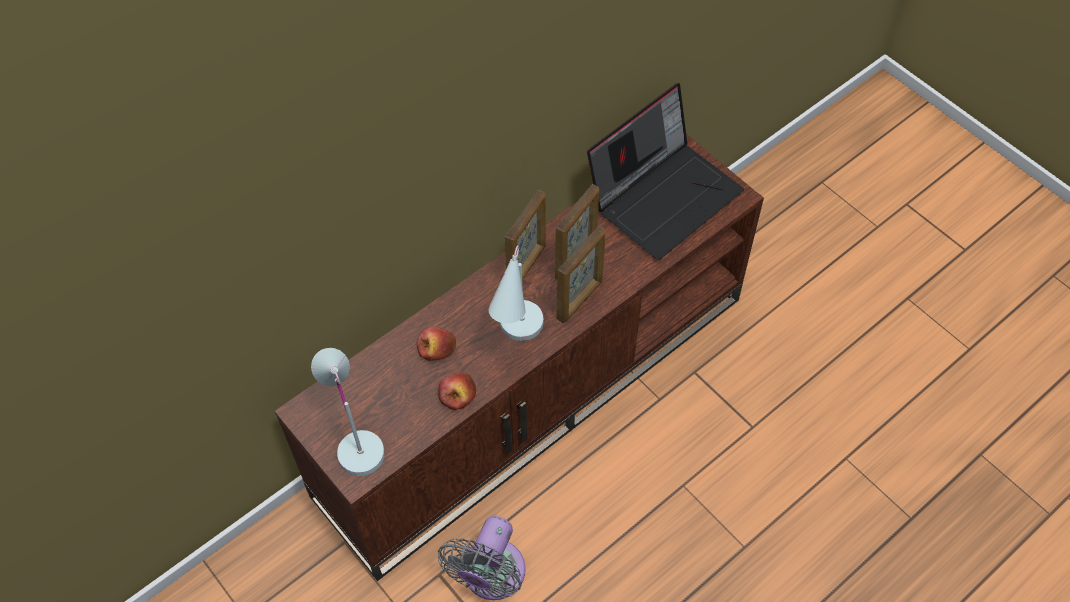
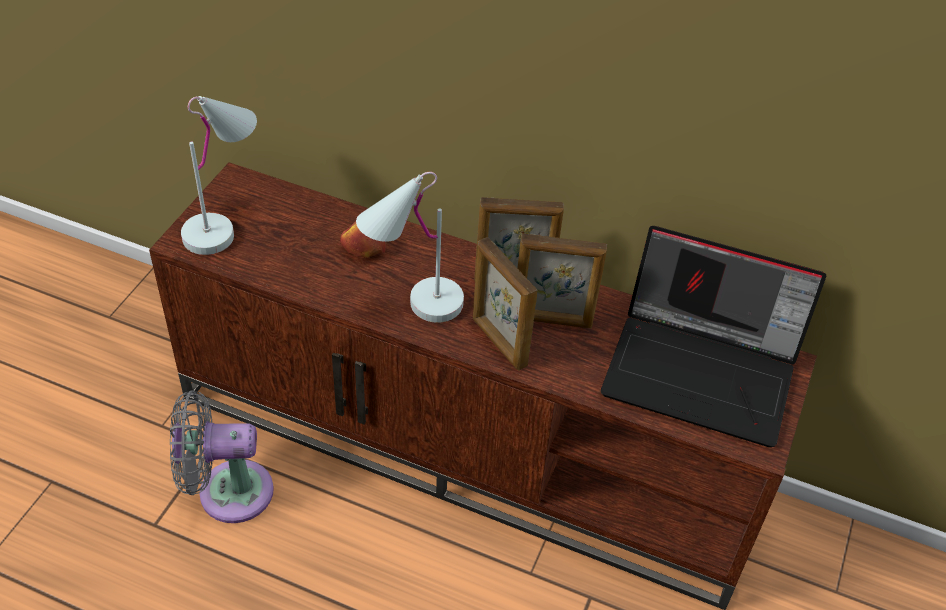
camera: 60 degrees right, 10 degrees down
apple [438,372,476,410] -> none
picture frame [556,226,605,323] -> picture frame turned 45 degrees clockwise [473,237,537,370]

